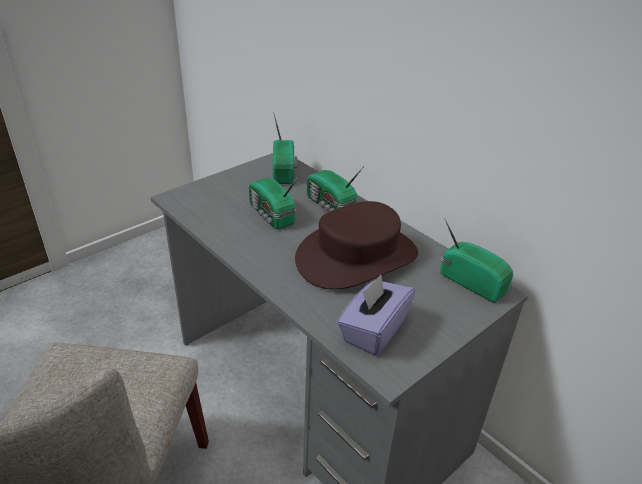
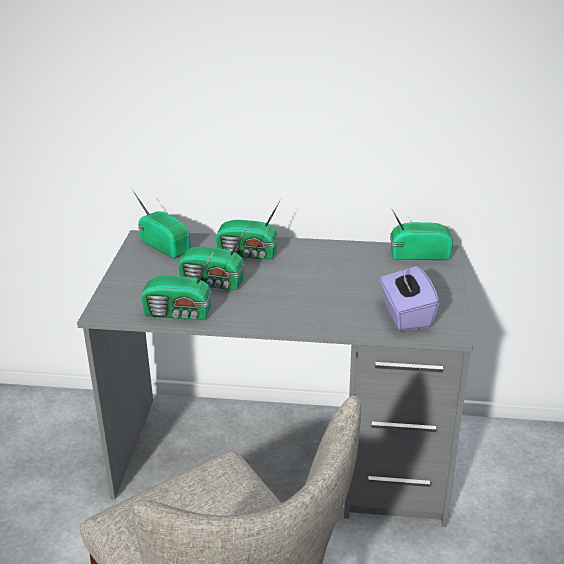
camera: 40 degrees left, 5 degrees down
brown hat [295,201,418,290] -> none
none -> radio [141,253,213,320]

